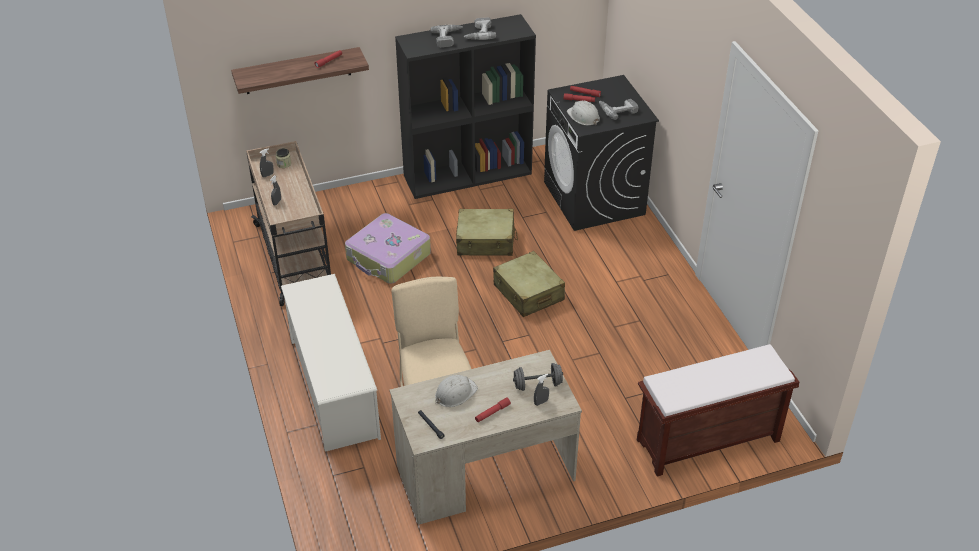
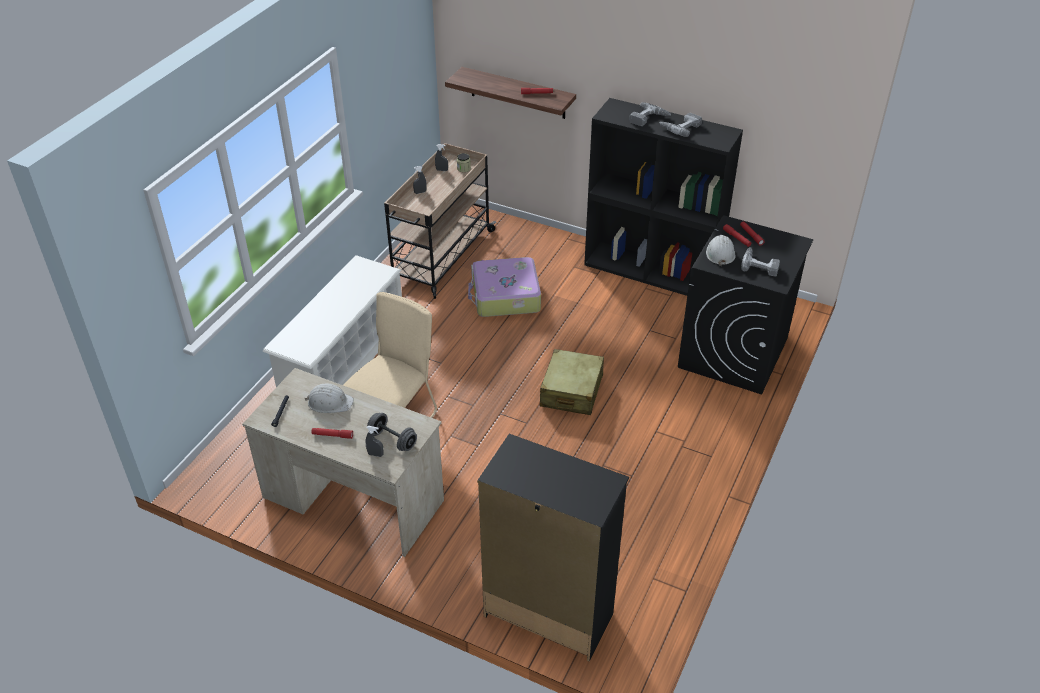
camera: 45 degrees right, 0 degrees up
beige suitcase [456,209,518,256] -> none
brown bench [637,344,799,477] -> black dresser [477,434,629,662]

